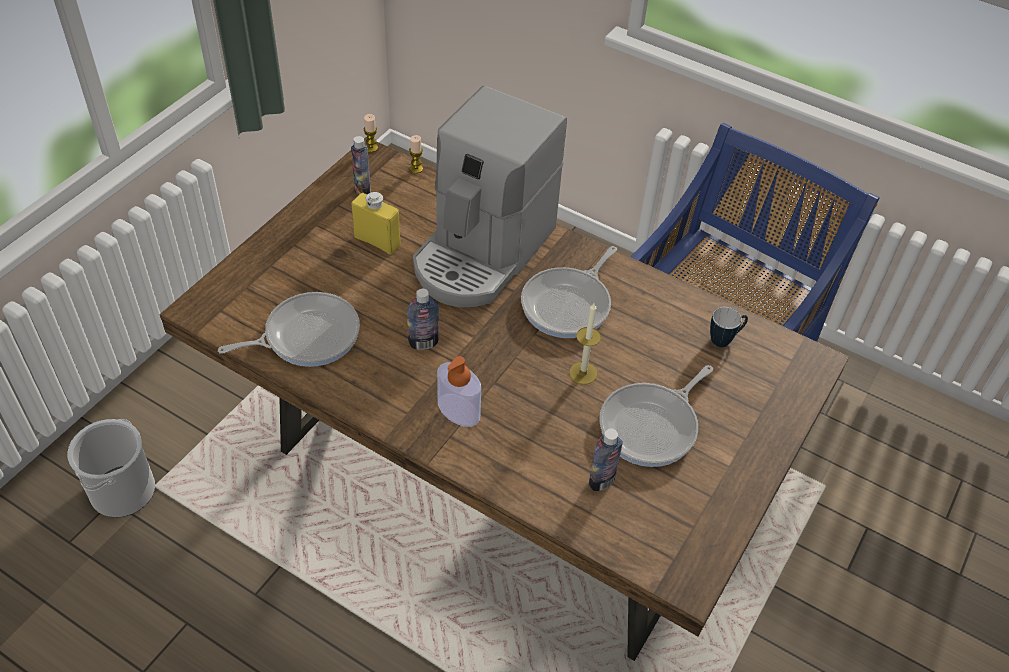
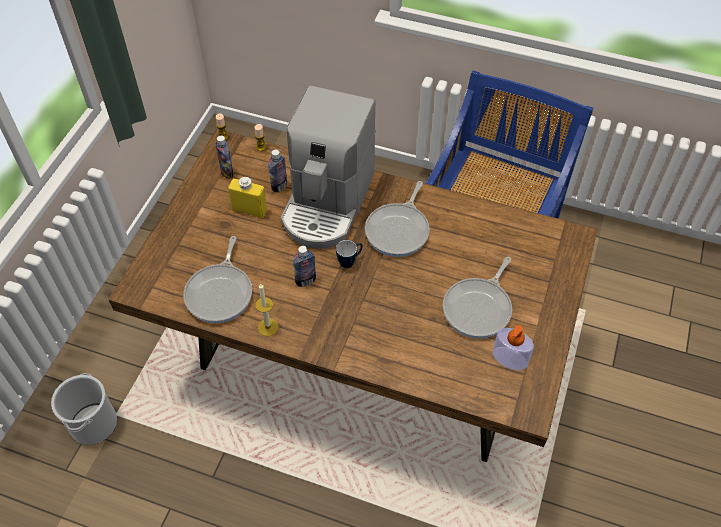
camera: 10 degrees left, 5 degrees up
frying pan [218,292,360,367] -> frying pan turned 135 degrees clockwise [183,236,252,323]
soap dispenser [437,356,481,427] -> soap dispenser moved to [492,325,534,370]
candle [569,303,601,385] -> candle moved to [255,283,278,336]
bottle [588,428,623,491] -> bottle moved to [269,149,287,193]
mug [710,307,748,347] -> mug moved to [336,240,363,268]

